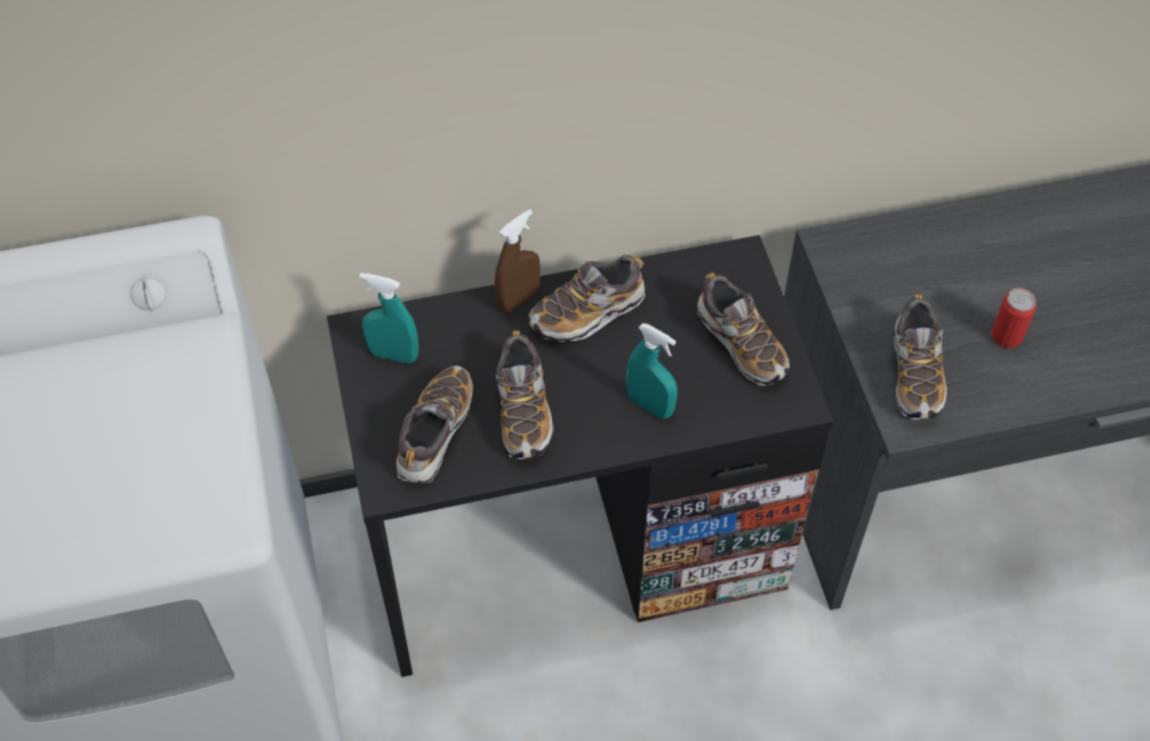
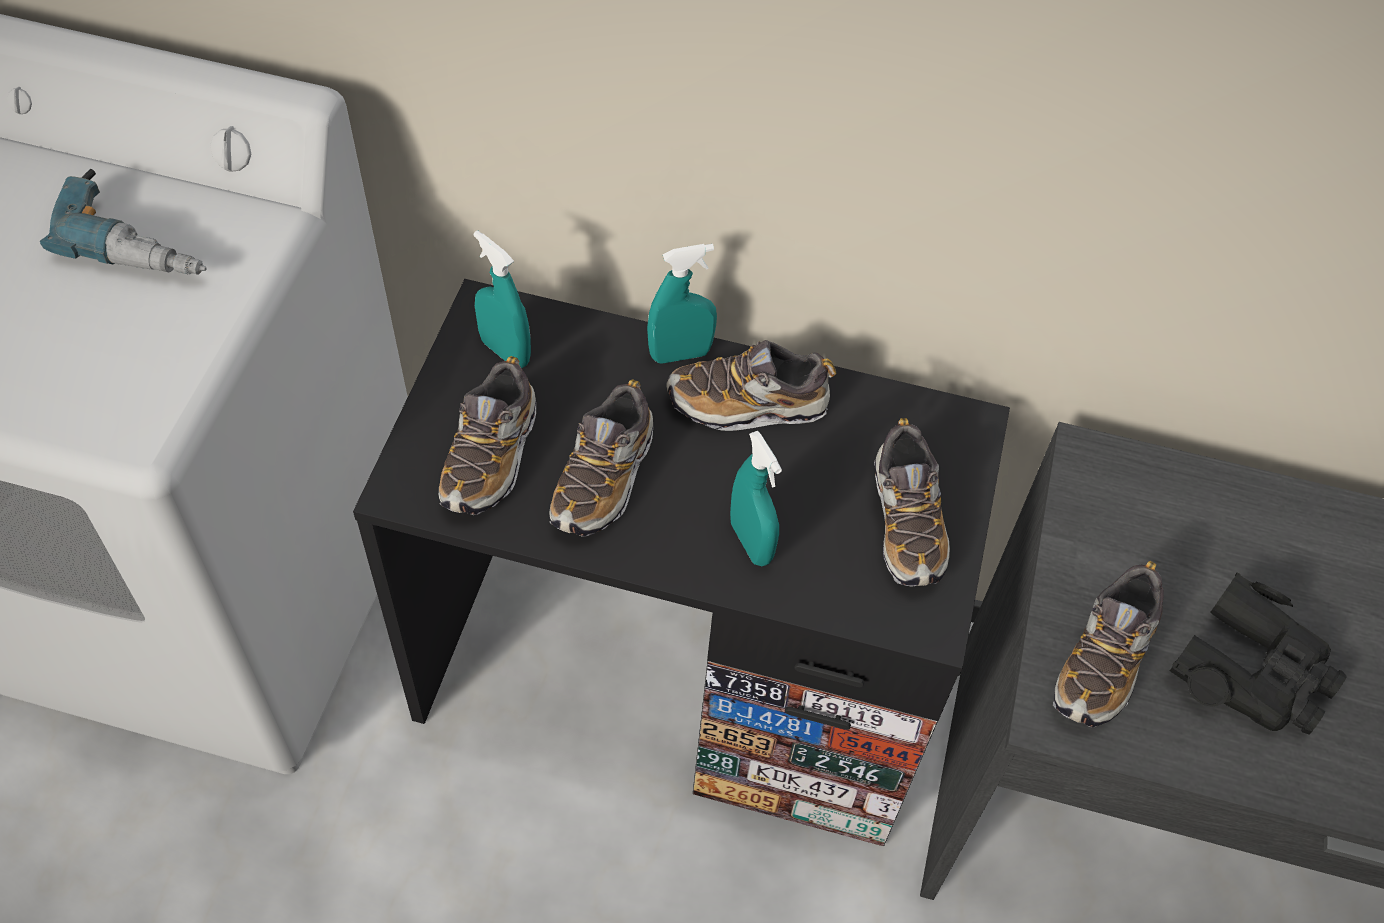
camera: 25 degrees right, 0 degrees up
shoe [396,366,473,483] -> shoe turned 150 degrees clockwise [439,356,536,515]
brown spray bottle [495,209,540,313] -> turquoise spray bottle [647,244,717,364]
can [991,288,1036,348] -> black binoculars [1170,573,1347,734]
none -> power drill [40,169,207,275]

